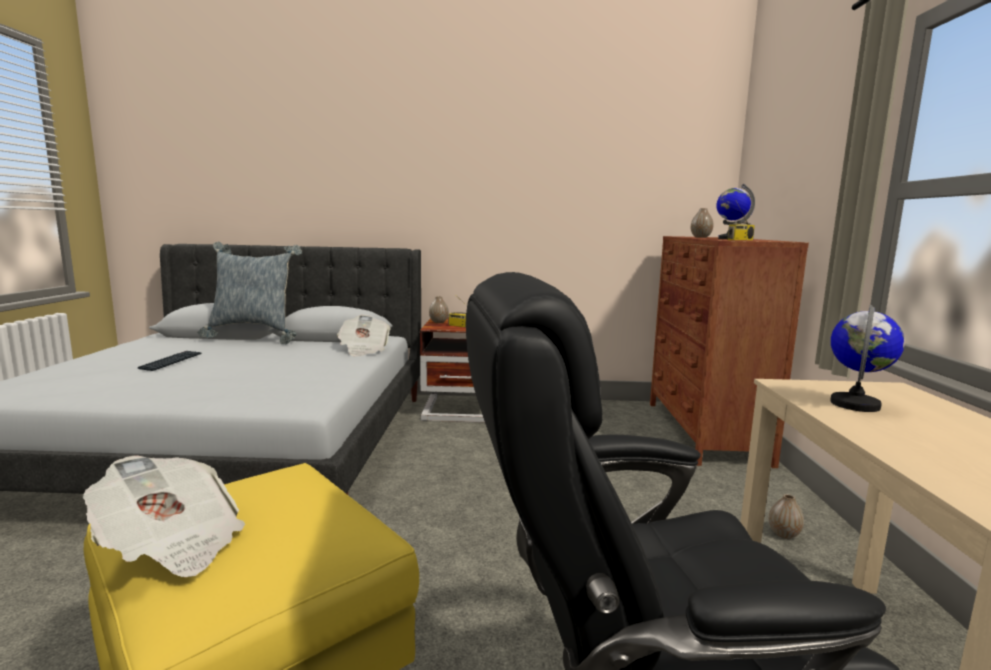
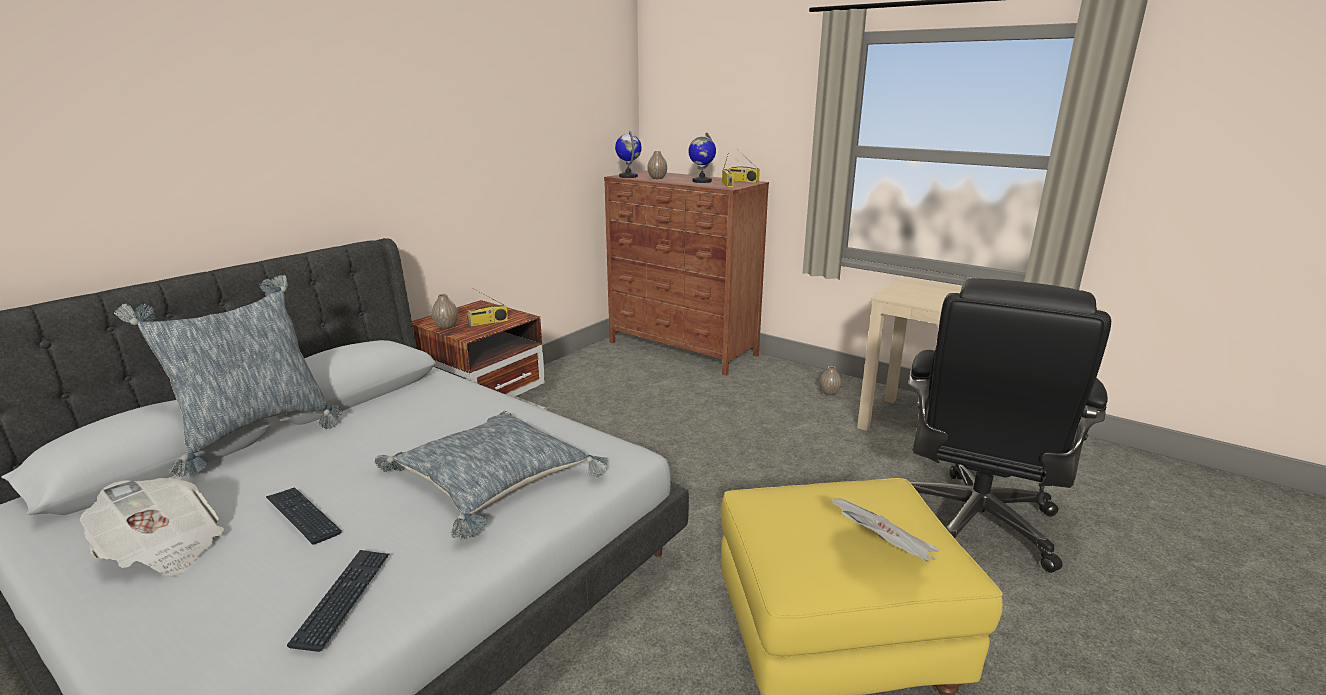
camera: 55 degrees left, 10 degrees up
newspaper [337,315,391,356] -> newspaper moved to [80,478,224,576]
globe [830,305,905,412] -> globe moved to [615,131,642,178]
none -> keyboard [287,550,389,652]
none -> pillow [375,411,608,539]
none -> radio [728,148,760,183]

